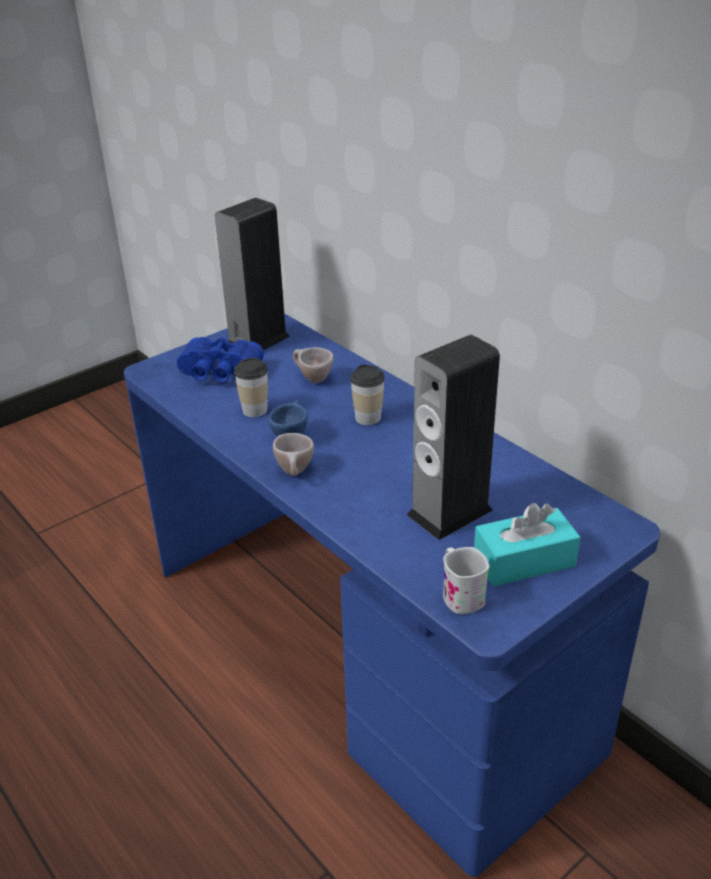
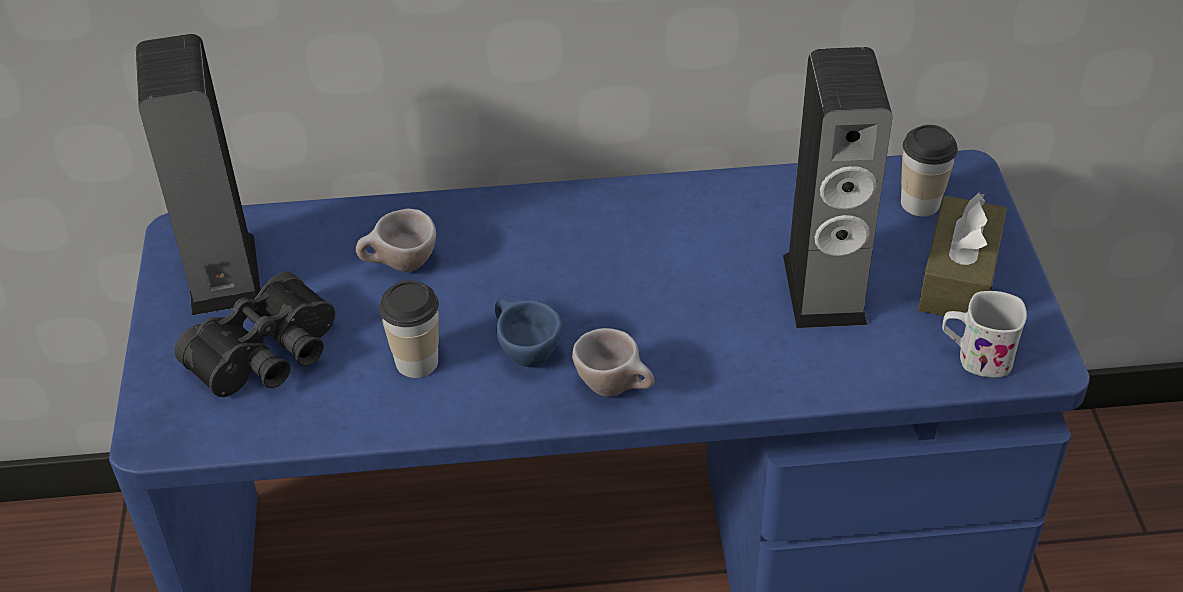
camera: 55 degrees left, 10 degrees up
blue binoculars [177,337,264,383] -> black binoculars [174,272,335,397]
cup [350,364,385,425] -> cup moved to [901,125,958,217]
turquoise tissue box [474,503,580,587] -> brown tissue box [918,193,1007,316]

